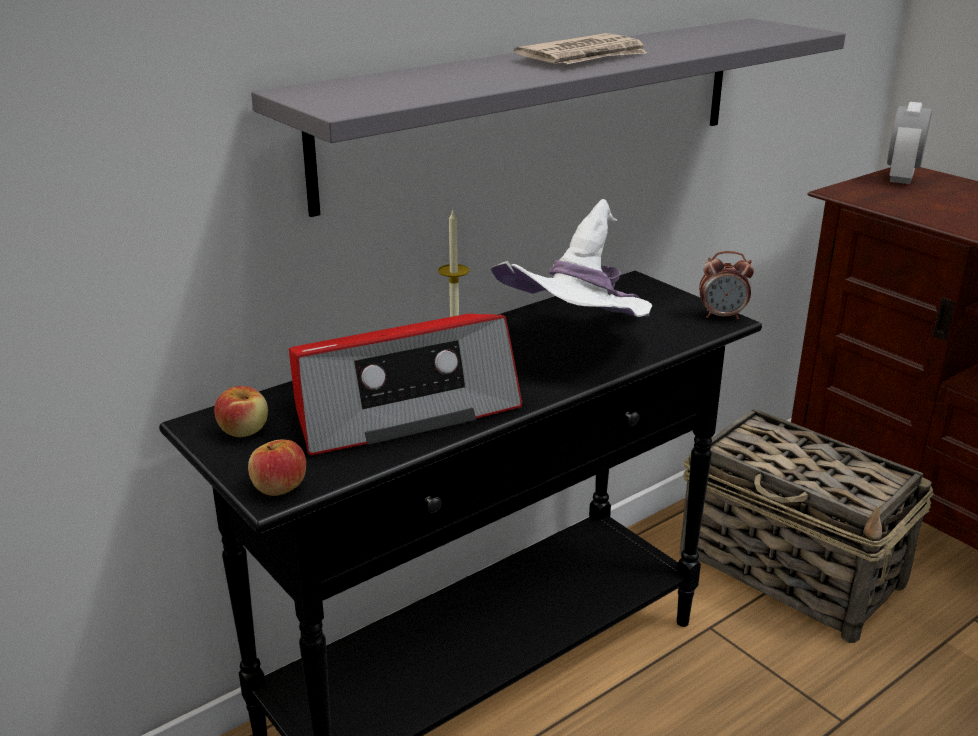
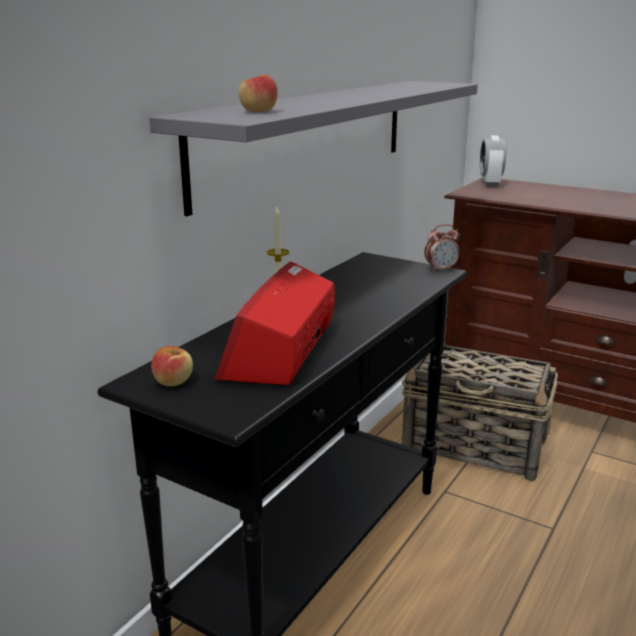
camera: 20 degrees left, 5 degrees down
apple [248,440,306,496] -> apple moved to [238,74,278,112]
radio [289,313,523,455] -> radio turned 150 degrees clockwise [214,261,335,385]
white hat [491,199,652,317] -> none
newspaper [514,33,648,64] -> none

